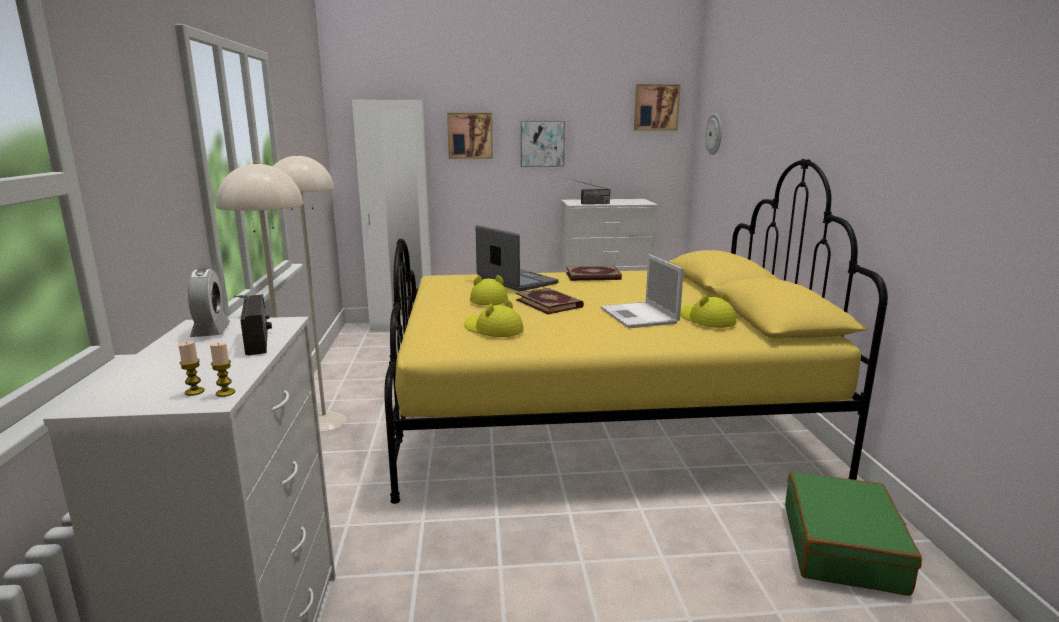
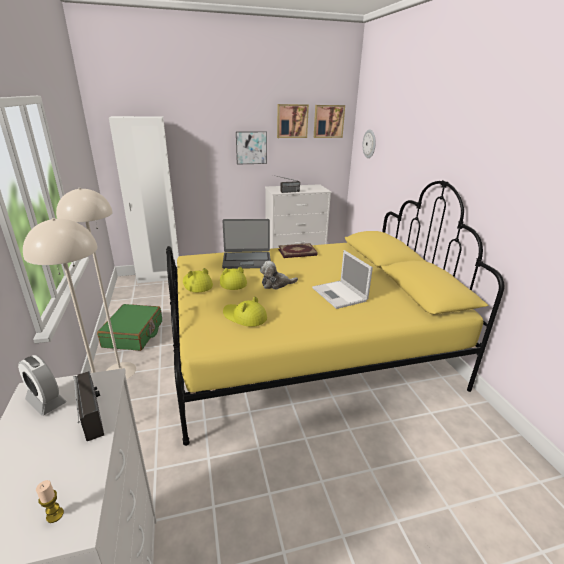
camera: 10 degrees left, 10 degrees up
alarm clock [188,268,230,337] -> alarm clock turned 150 degrees clockwise [18,355,67,416]
candle [210,343,235,397] -> none
picture [447,113,493,159] -> picture moved to [277,104,309,138]
laptop [475,225,559,291] -> laptop turned 135 degrees clockwise [222,219,271,269]
book [516,288,584,314] -> plush toy [260,261,298,290]
yellow hat [680,293,737,328] -> yellow hat moved to [183,268,213,292]
green suitcase [785,472,922,596] -> green suitcase moved to [97,304,162,351]

